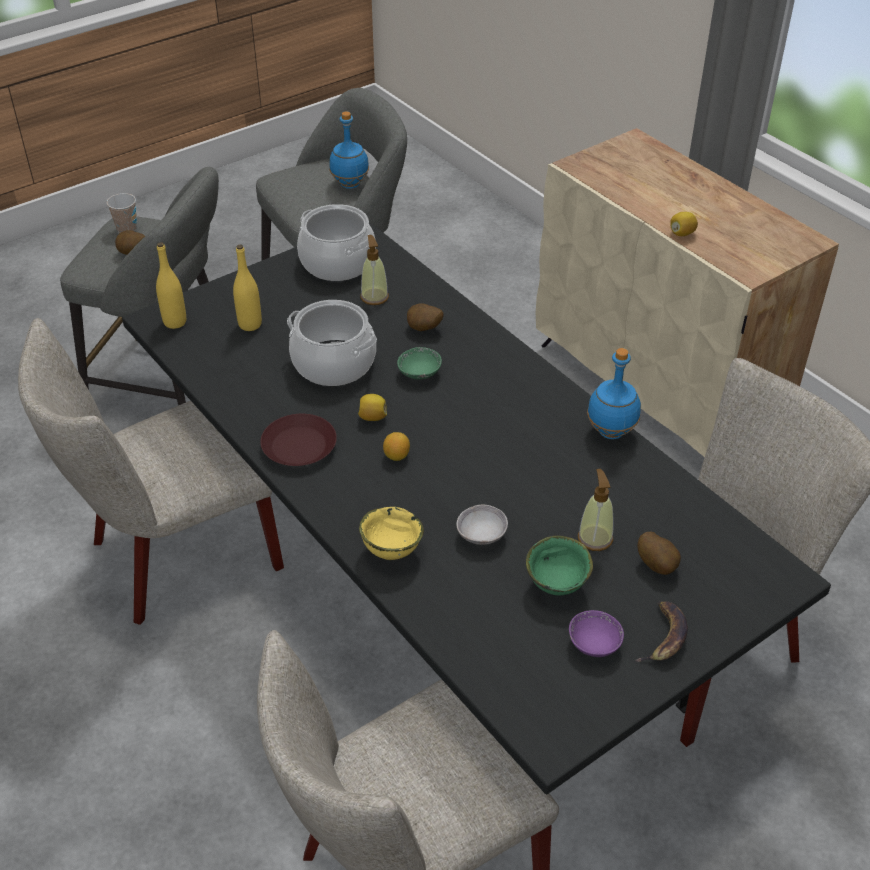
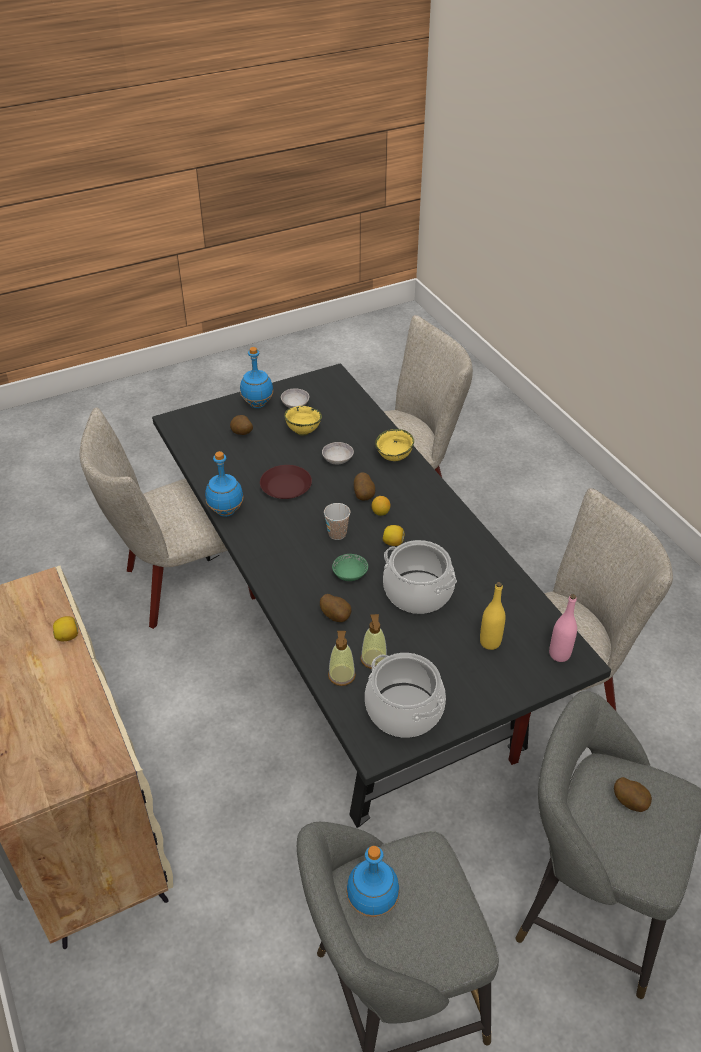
camera: 170 degrees left, 0 degrees up
cup [107,193,137,233] -> cup moved to [324,503,350,540]
yellow bottle [156,242,186,329] -> pink bottle [549,594,577,662]
brown plate [260,414,337,466] -> brown plate moved to [260,465,312,499]
green bowl [526,535,593,596] -> yellow bowl [284,406,322,436]
purple bowl [569,610,624,657] -> grey bowl [281,388,310,408]
soap dispenser [578,469,614,551] -> soap dispenser moved to [328,631,356,686]
banana [635,601,688,662] -> blue bottle [240,347,273,408]
none -> potato [354,472,375,500]

